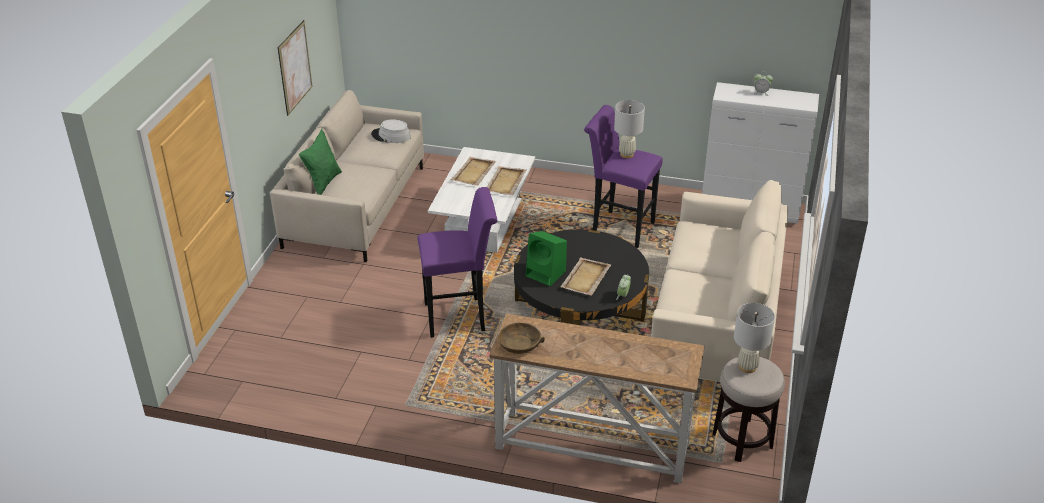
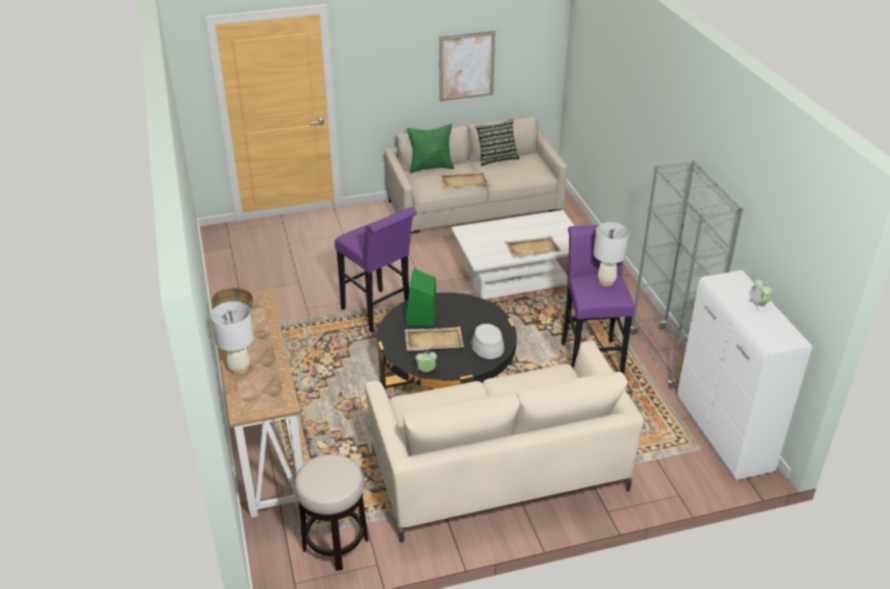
camera: 60 degrees right, 0 degrees up
grey hat [371,119,411,143] -> grey hat moved to [469,324,504,359]
beige tray [451,157,496,186] -> beige tray moved to [440,171,489,188]
white table lamp [734,303,775,373] -> white table lamp moved to [210,301,254,375]
none -> pillow [476,119,520,166]
none -> grey bookcase [631,160,743,389]

